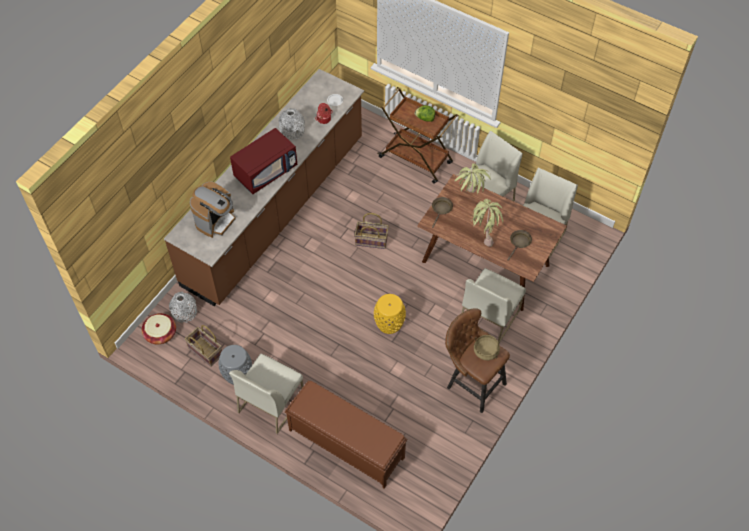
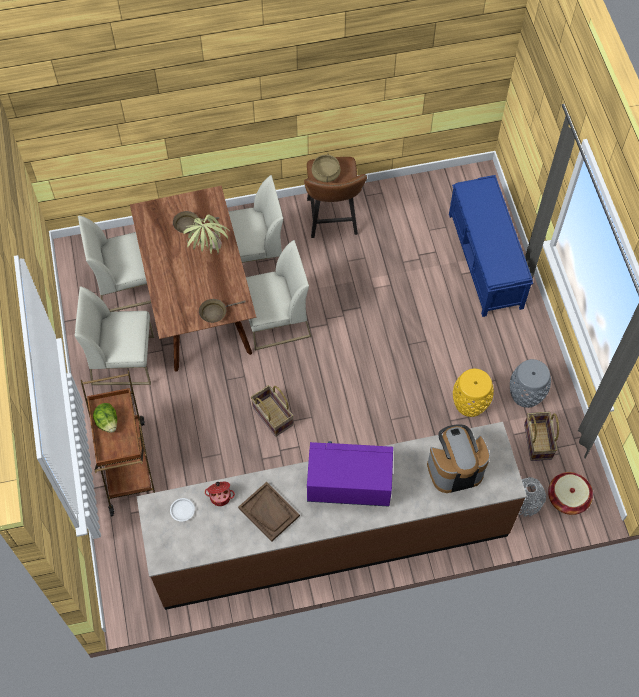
camera: 135 degrees left, 5 degrees up
white chair [229,354,303,434] -> white chair moved to [246,240,312,350]
red microwave [230,128,297,194] -> purple microwave [307,441,393,506]
grey vase [278,108,305,140] -> brown tray [238,482,300,542]
brown bench [285,381,407,489] -> blue bench [449,175,533,317]
yellow stool [374,294,406,334] -> yellow stool moved to [453,369,494,417]
potted plant [455,163,491,194] -> none

